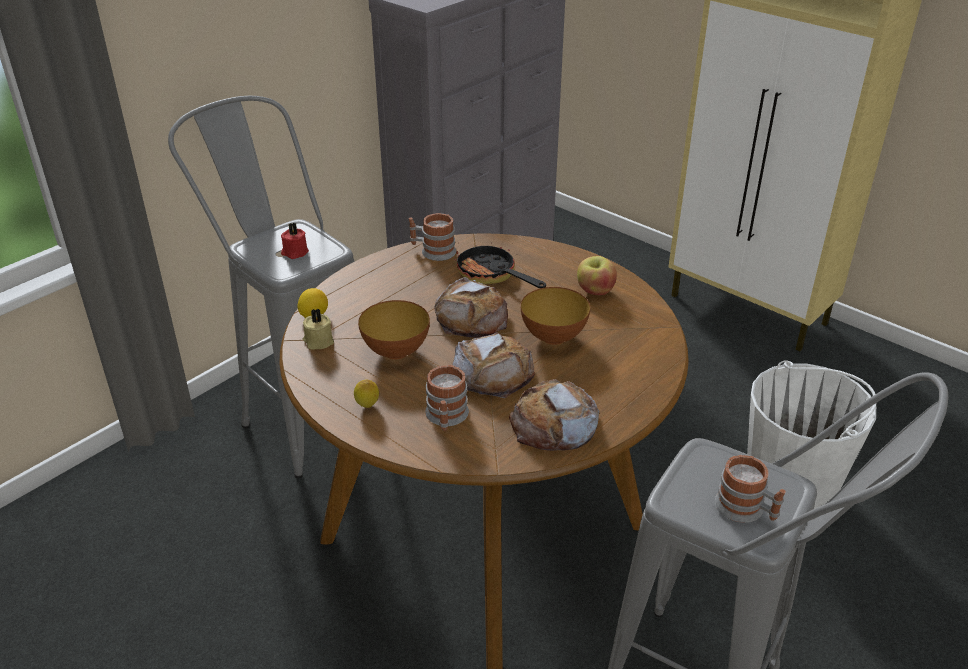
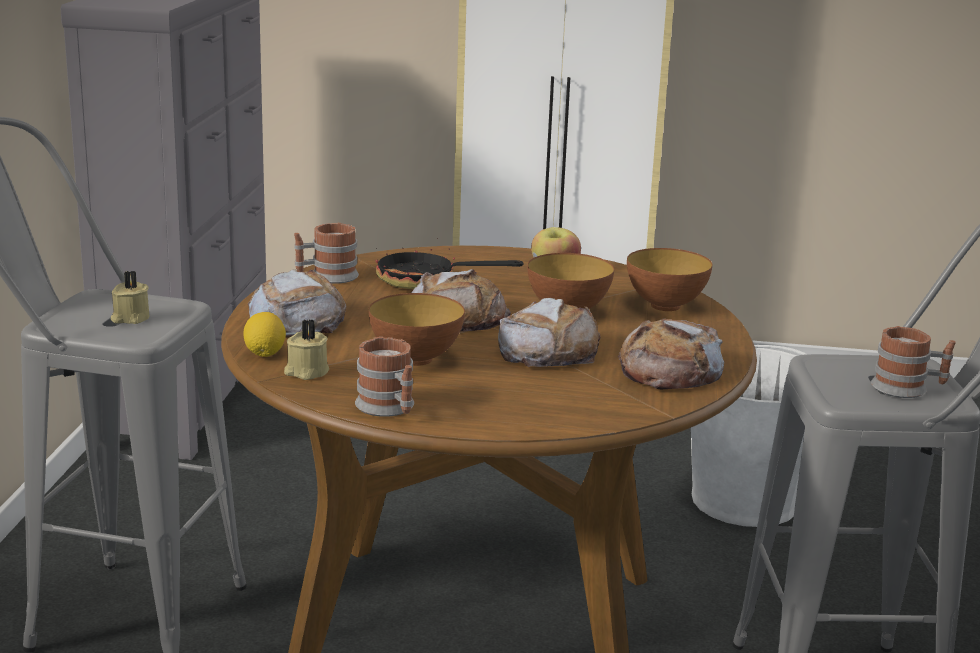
camera: 35 degrees left, 15 degrees down
red candle [281,223,309,259] -> beige candle [111,270,149,324]
lemon [354,379,379,408] -> none
mug [425,365,469,431] -> mug moved to [355,337,414,417]
none -> bread [248,269,346,337]
none -> bowl [627,248,712,311]

